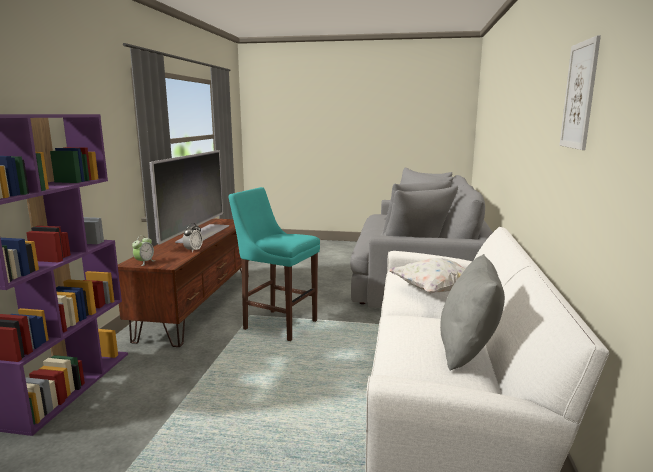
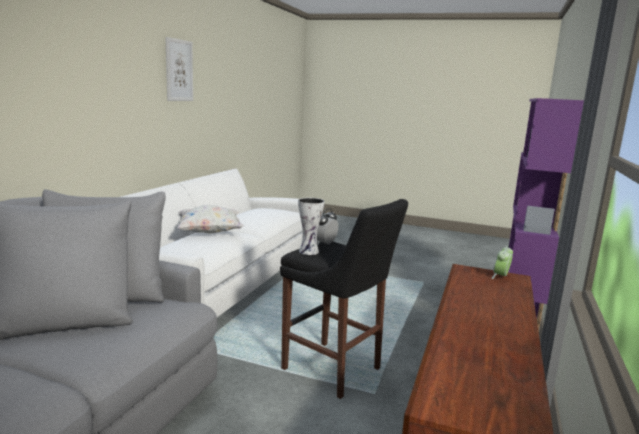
camera: 170 degrees left, 0 degrees up
television [149,150,229,245] -> none
alarm clock [183,223,203,252] -> alarm clock moved to [317,208,338,244]
turquoise stool [229,187,320,341] -> black stool [280,199,408,399]
grey pillow [440,254,505,370] -> none
none -> vase [298,198,325,255]

